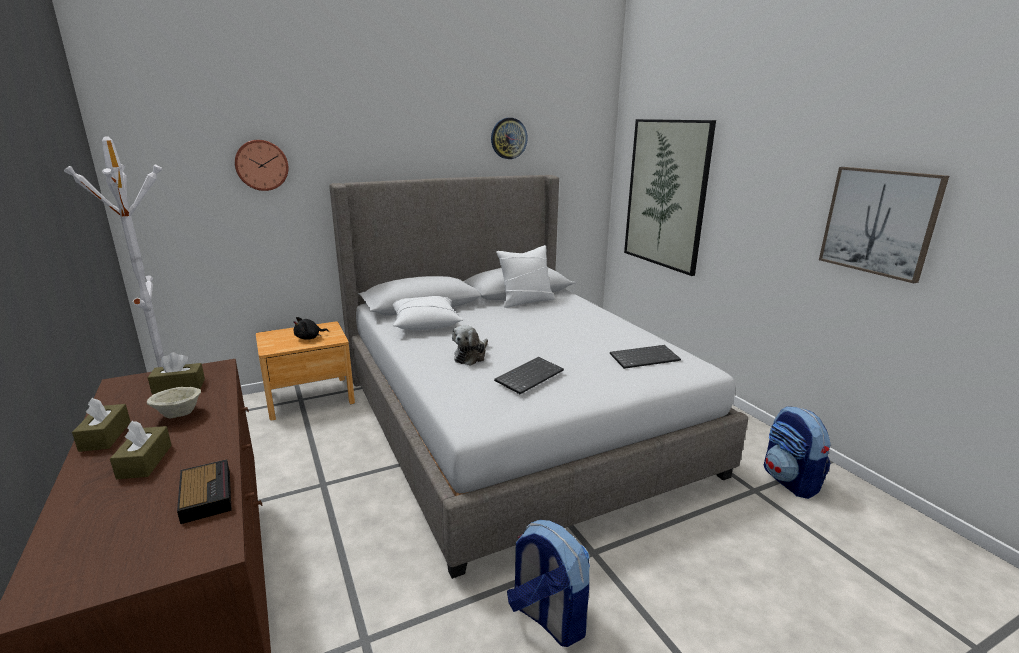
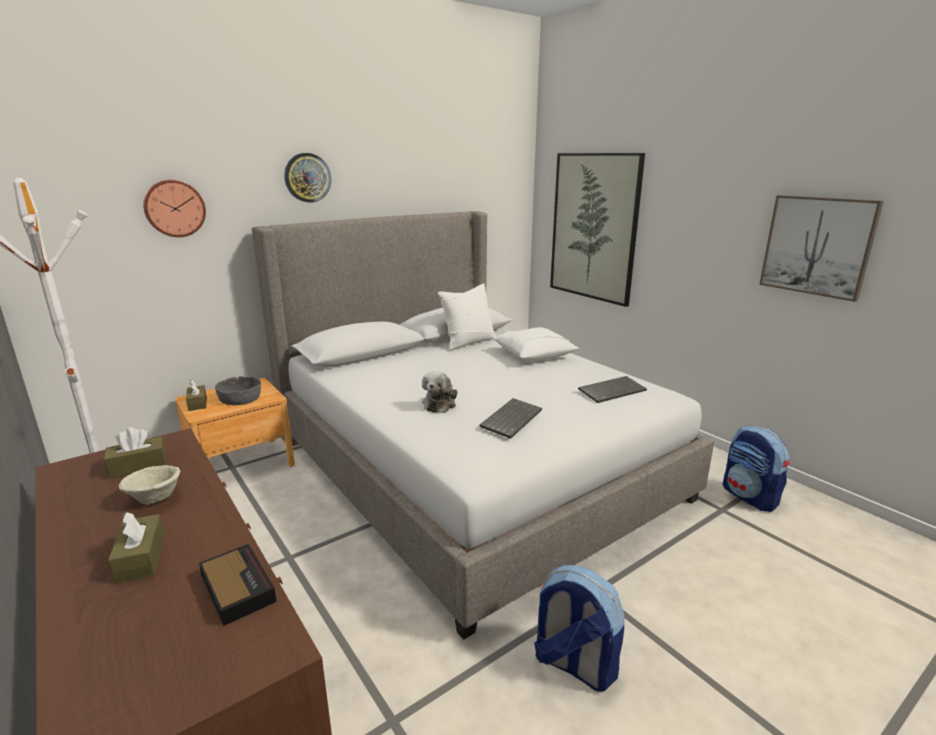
camera: 10 degrees left, 0 degrees up
brown tissue box [72,398,131,452] -> brown tissue box moved to [186,380,207,411]
black plush toy [294,317,329,340] -> grey bowl [215,376,261,405]
white pillow [393,296,463,330] -> white pillow moved to [493,327,579,361]
wall clock [491,118,528,159] -> wall clock moved to [284,153,331,203]

